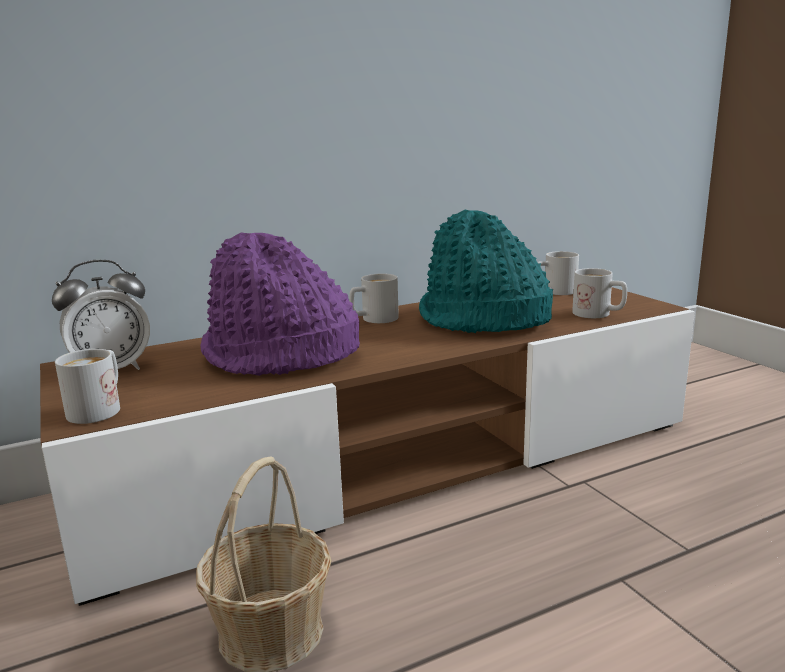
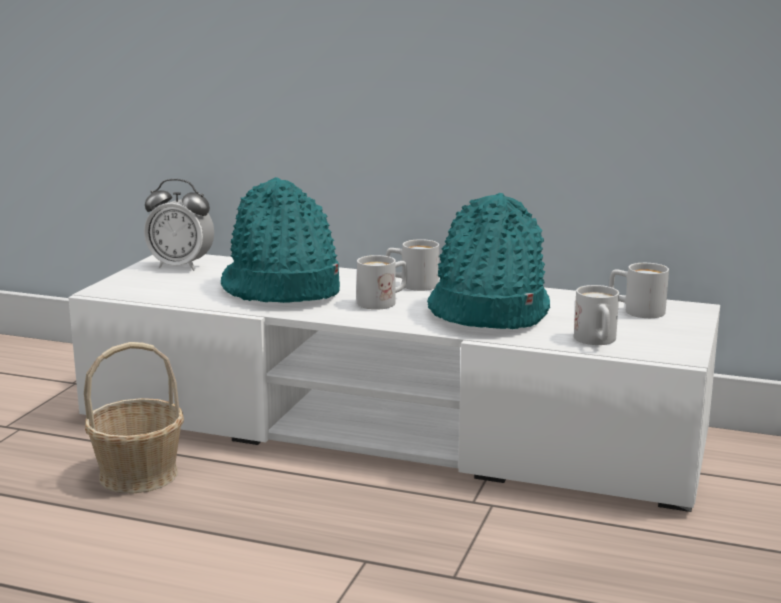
camera: 45 degrees right, 0 degrees up
brown tv stand [40,287,695,606] -> white tv stand [69,254,720,512]
white mug [55,349,120,424] -> white mug moved to [357,255,408,310]
purple hat [200,232,360,376] -> turquoise hat [221,177,340,303]

